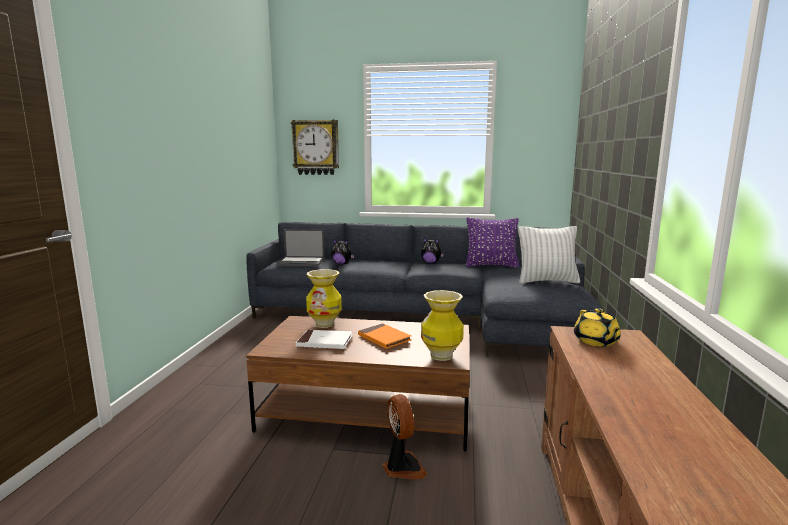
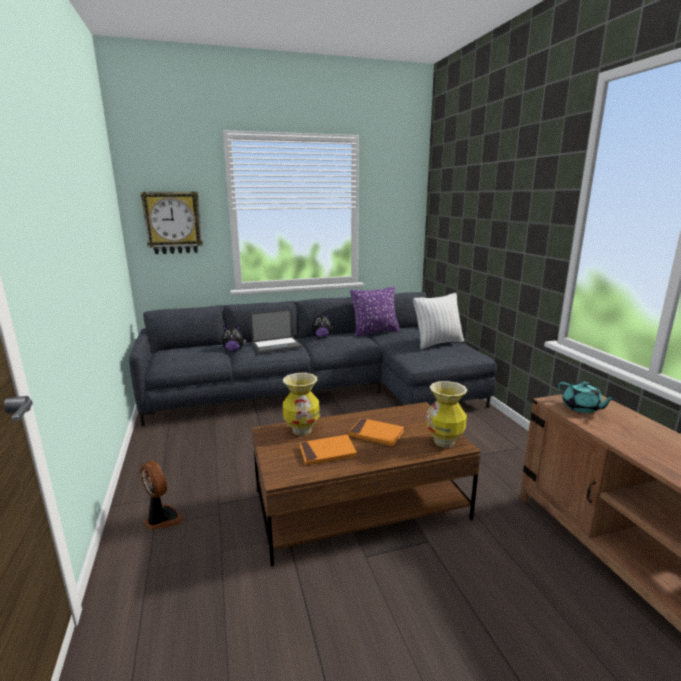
camera: 25 degrees left, 5 degrees up
laptop [276,229,325,266] -> laptop moved to [250,309,302,354]
white book [296,330,353,349] -> orange book [300,435,357,465]
fan [383,394,428,480] -> fan moved to [140,461,185,530]
yellow teapot [574,308,621,347] -> turquoise teapot [558,381,616,413]

